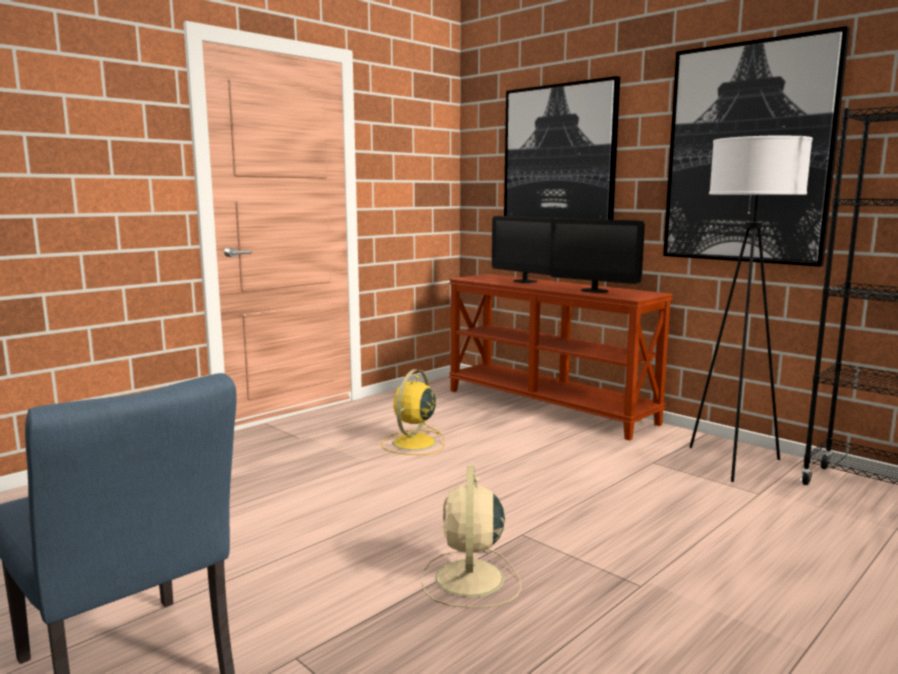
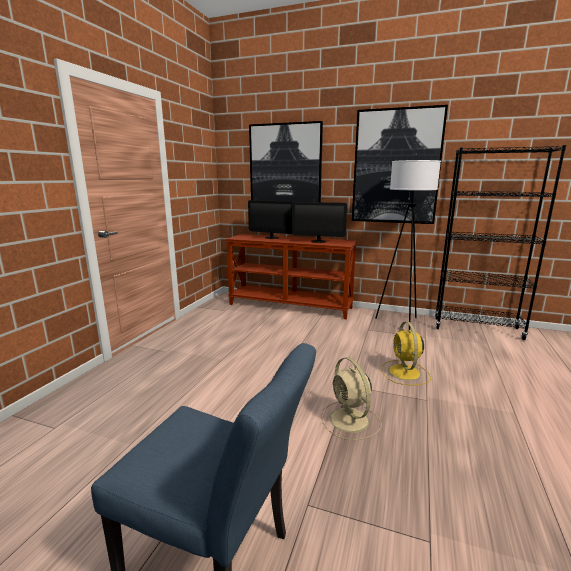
camera: 25 degrees left, 5 degrees up
yellow fan [381,369,445,455] -> yellow fan moved to [382,322,431,385]

